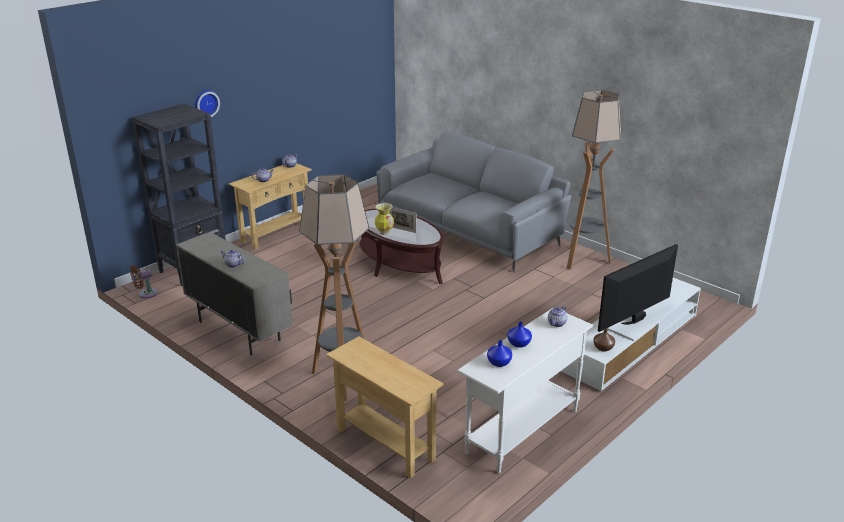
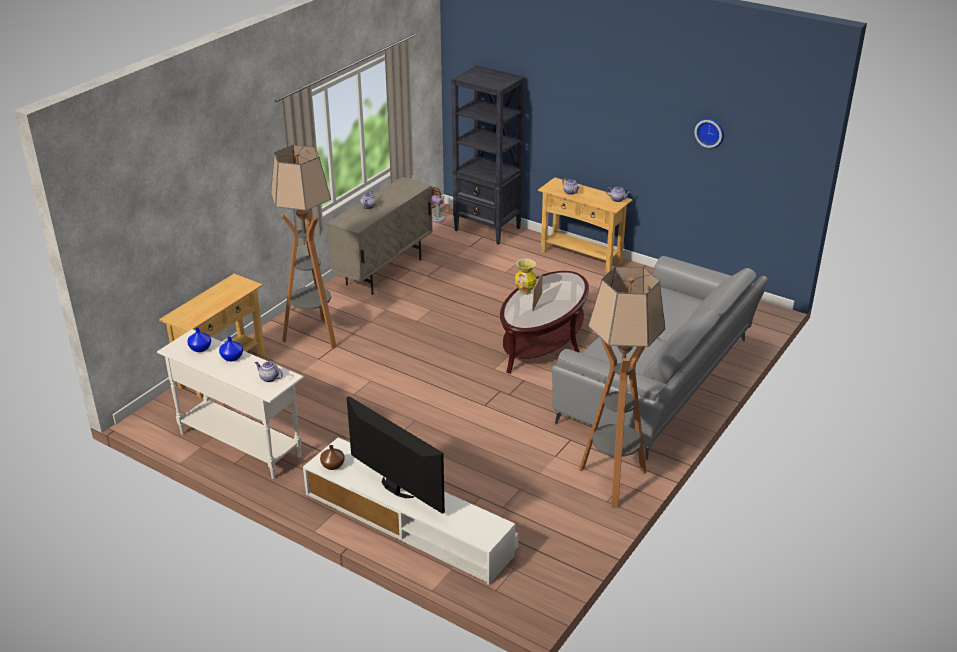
camera: 80 degrees right, 5 degrees up
wall clock [195,90,220,117] -> wall clock moved to [694,118,724,148]

